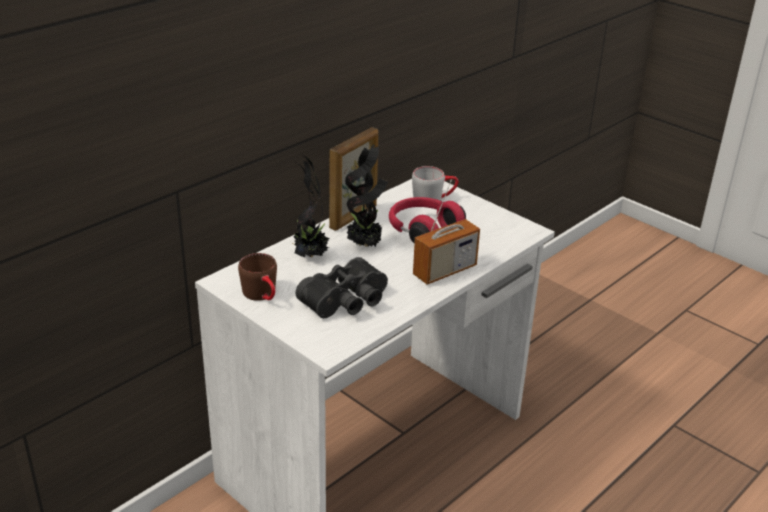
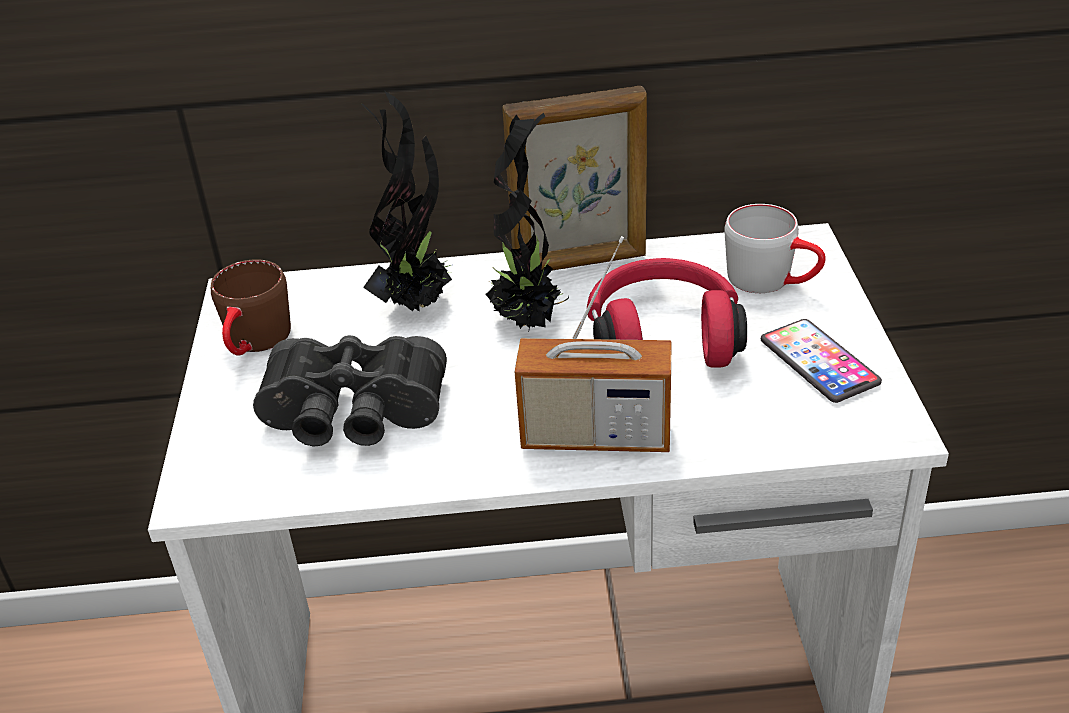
camera: 45 degrees right, 5 degrees up
none -> phone [761,319,882,403]

